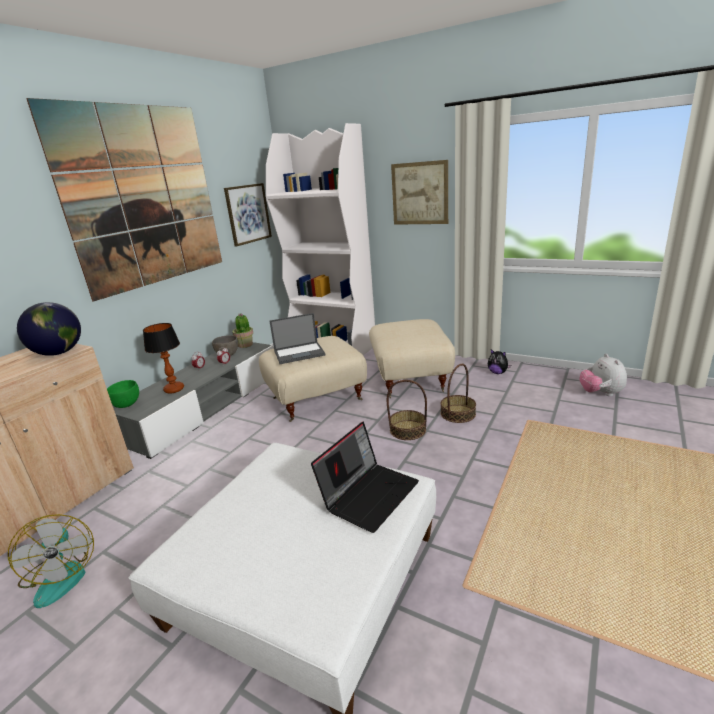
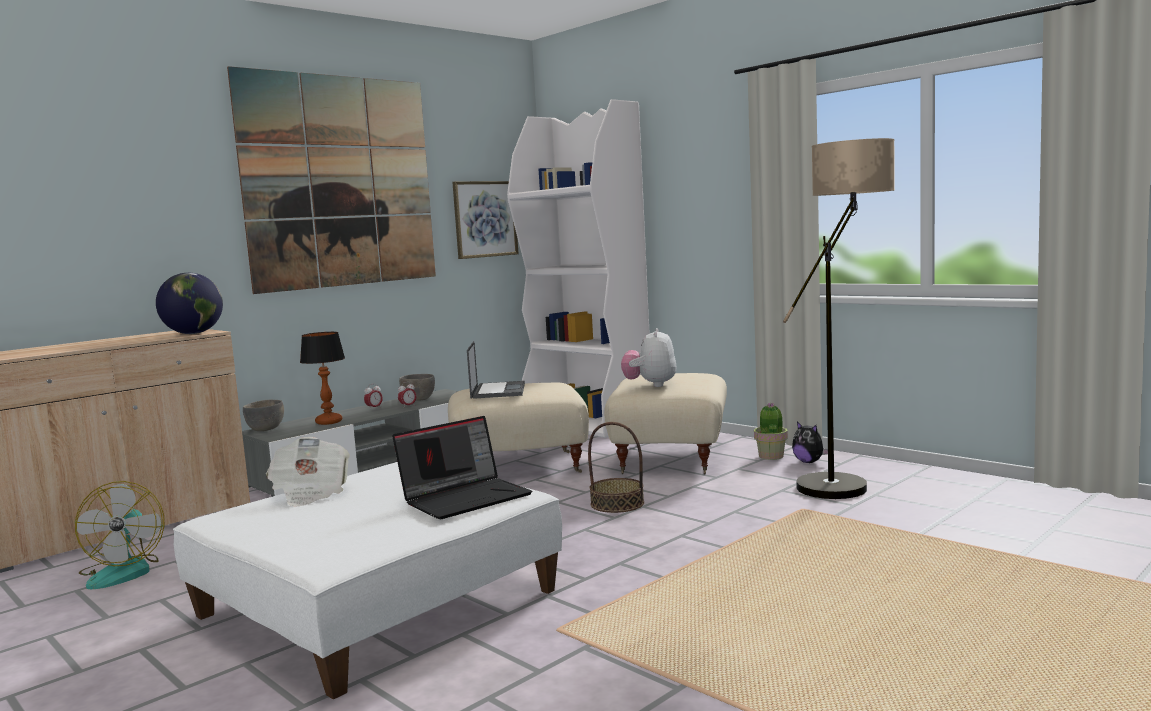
camera: 15 degrees right, 15 degrees down
green bowl [107,380,139,408] -> grey bowl [243,400,284,431]
potted plant [232,313,253,348] -> potted plant moved to [754,403,788,460]
laptop [269,313,325,364] -> laptop turned 90 degrees counterclockwise [467,341,525,399]
picture [391,160,448,225] -> none
basket [440,364,476,423] -> none
plush toy [580,354,627,396] -> plush toy moved to [621,328,677,387]
none -> newspaper [266,437,350,507]
none -> floor lamp [783,138,895,499]

